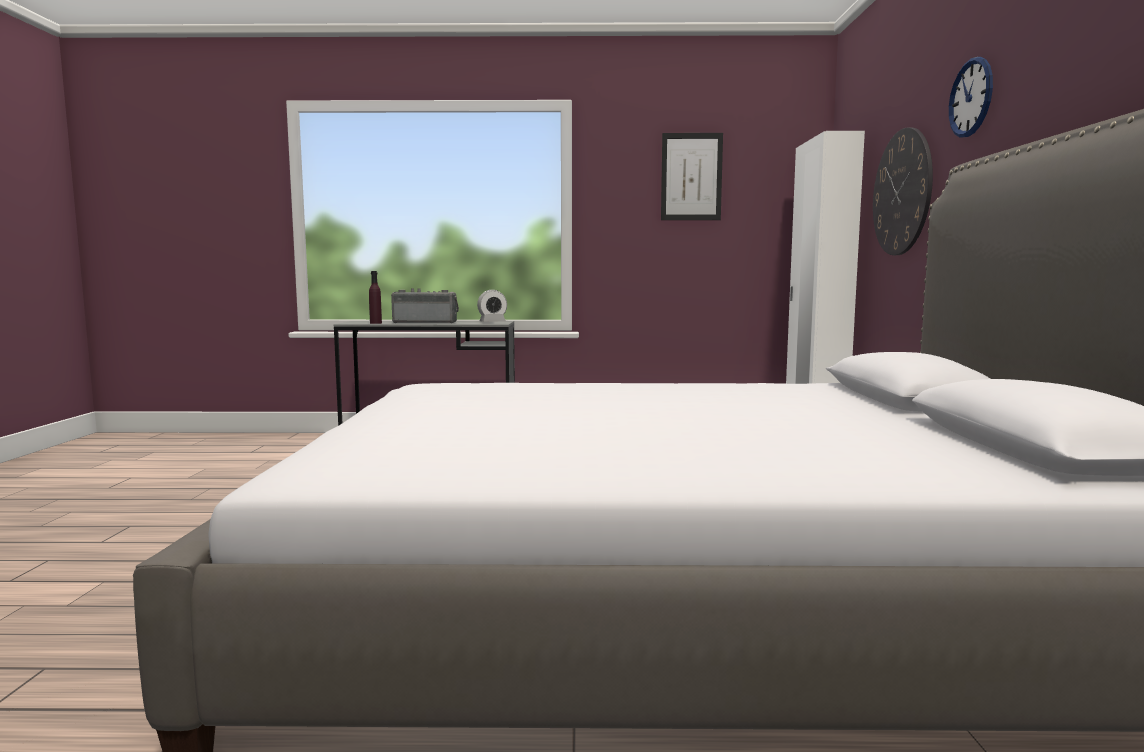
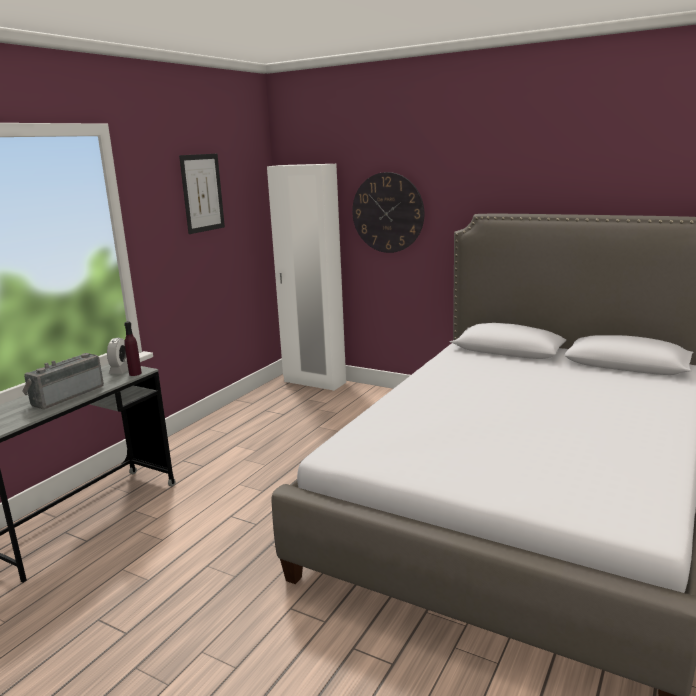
camera: 60 degrees left, 10 degrees up
purple bottle [369,271,382,324] -> purple bottle moved to [124,322,142,376]
wall clock [949,57,993,137] -> none

